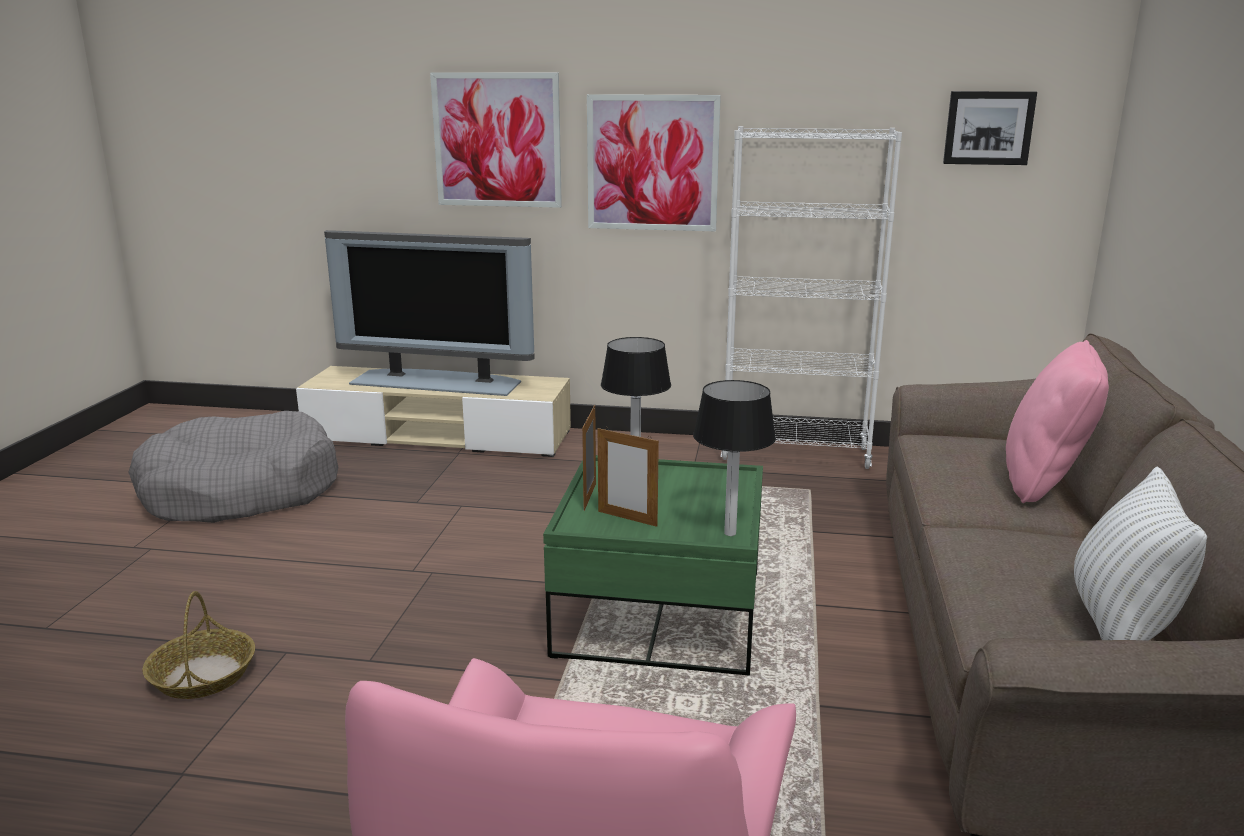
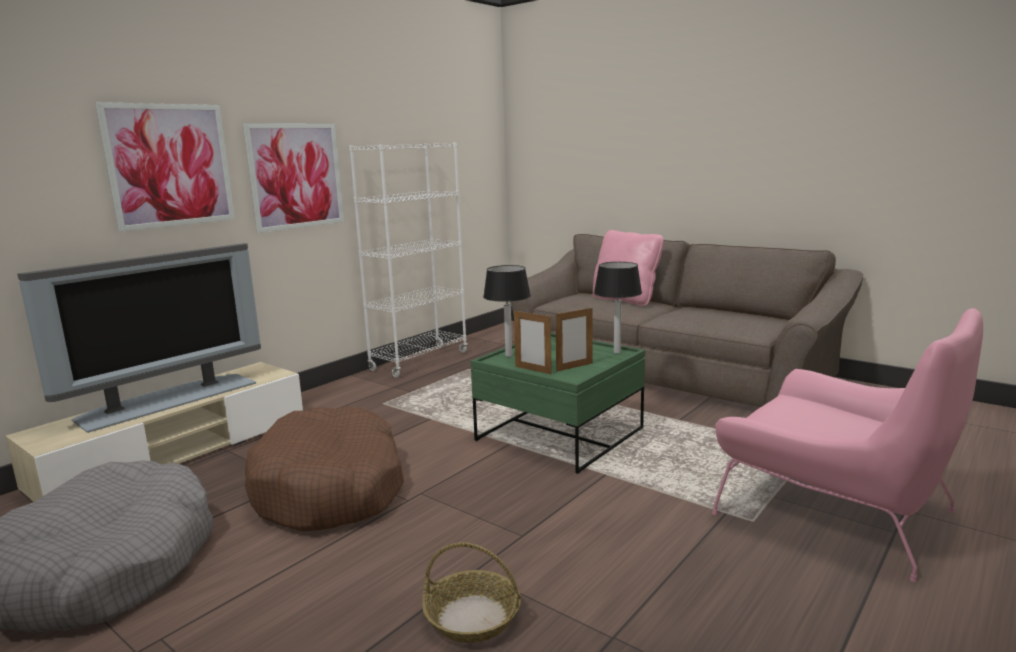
camera: 60 degrees left, 5 degrees down
picture [943,91,1037,165] -> none
white pillow [1074,467,1207,641] -> none
none -> brown dog bed [245,406,404,531]

